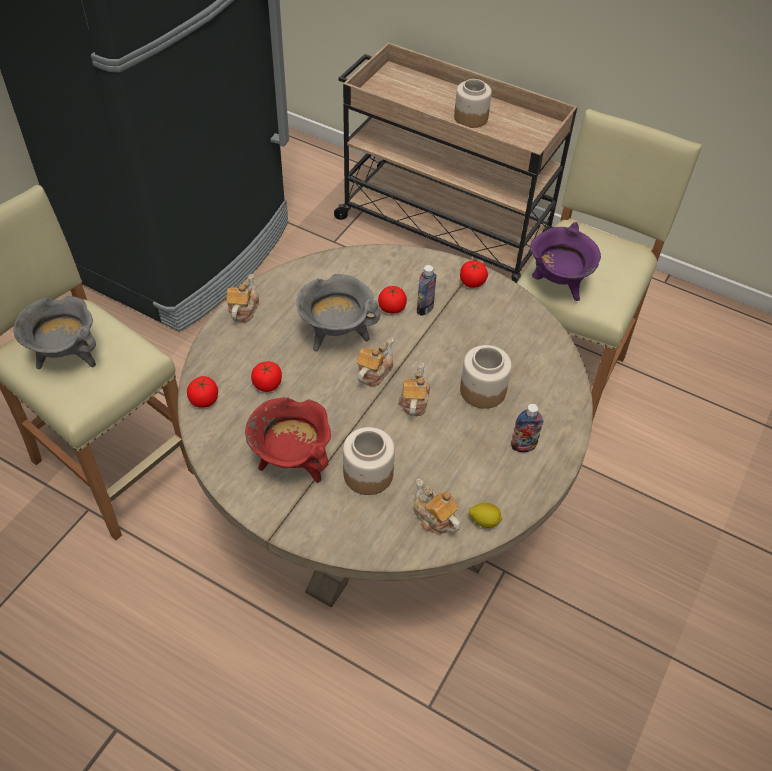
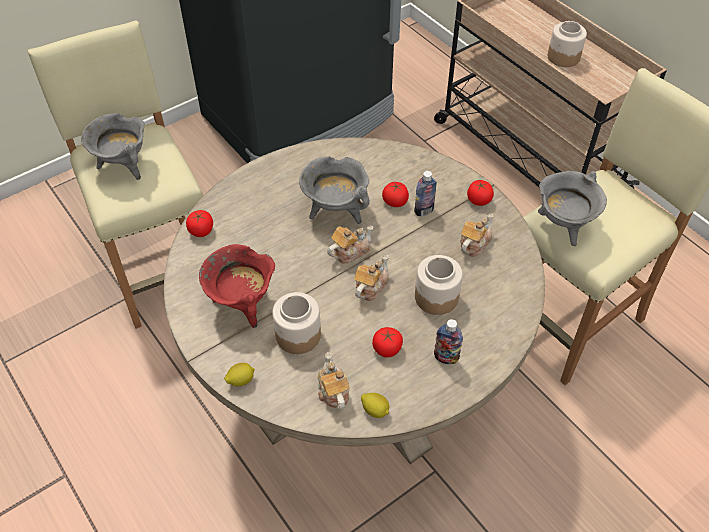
camera: 25 degrees right, 0 degrees up
teapot [227,274,259,323] -> teapot moved to [460,213,493,257]
tomato [251,361,282,392] -> tomato moved to [372,327,403,357]
purple cooking pot [530,222,601,301] -> grey cooking pot [538,171,607,246]
none -> lemon [224,363,255,386]

